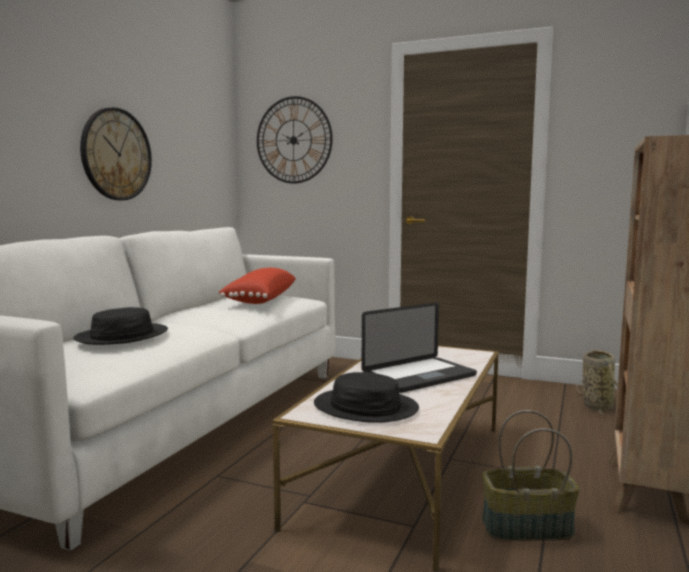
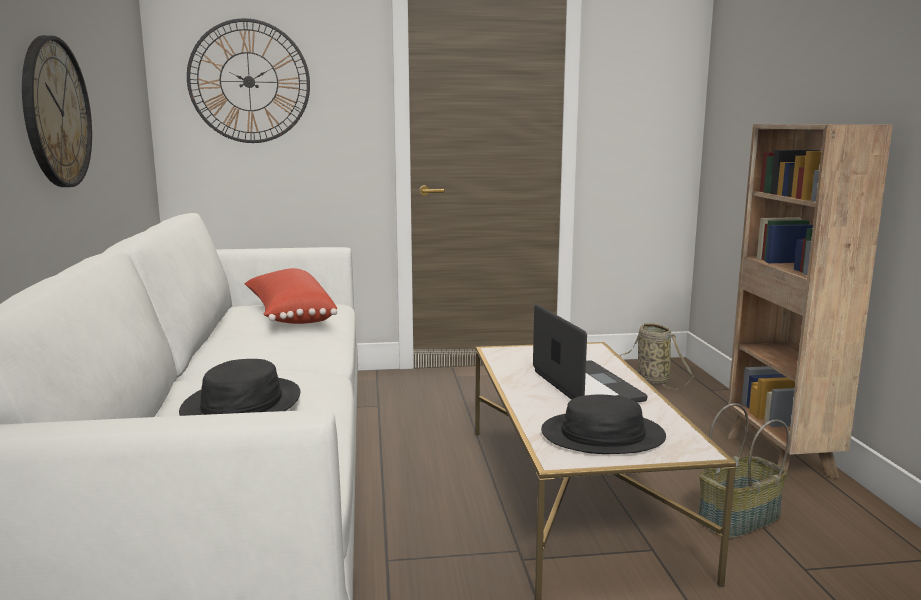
camera: 30 degrees left, 5 degrees up
laptop [362,303,477,393] -> laptop turned 45 degrees counterclockwise [533,304,647,402]

